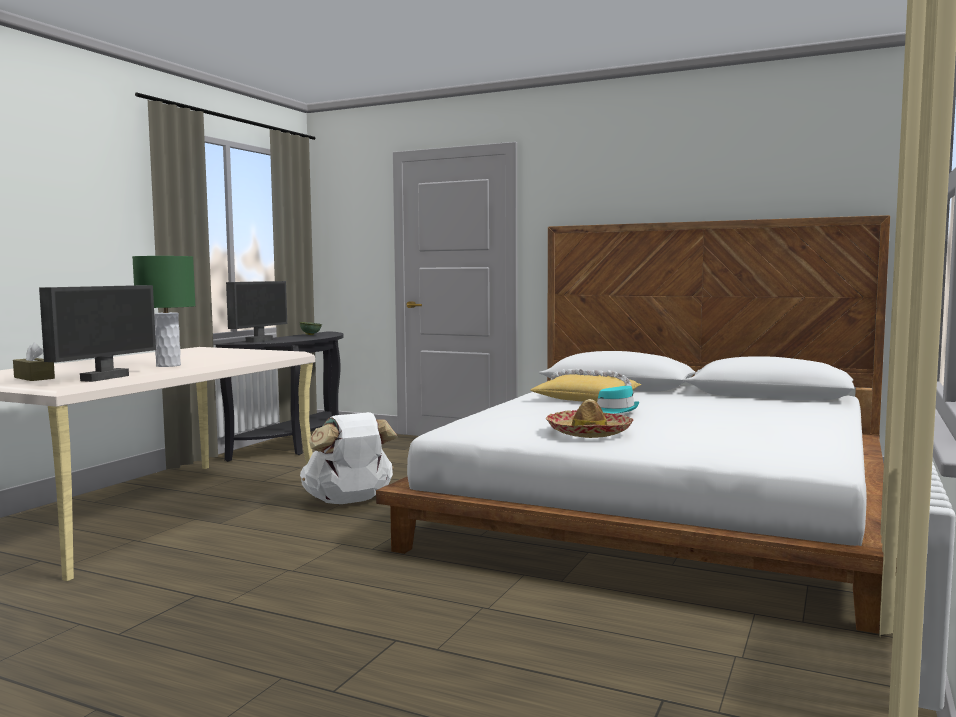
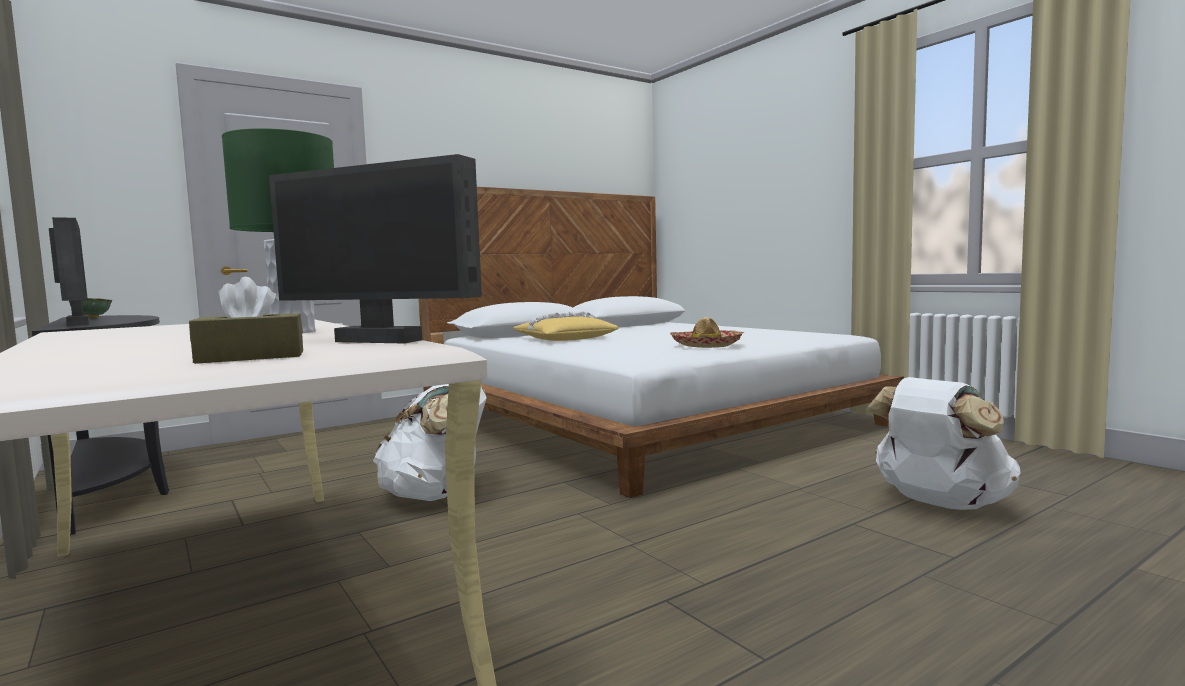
camera: 60 degrees left, 0 degrees up
monitor [39,285,156,382] -> monitor turned 150 degrees clockwise [269,154,482,343]
turquoise hat [597,386,639,414] -> none
none -> white backpack [866,377,1021,510]

